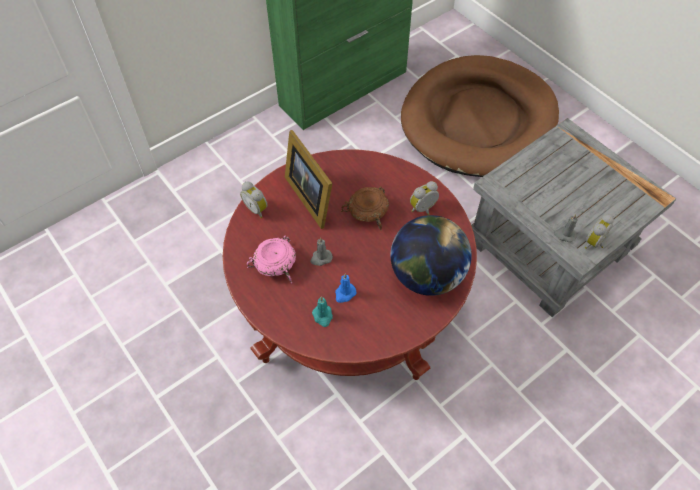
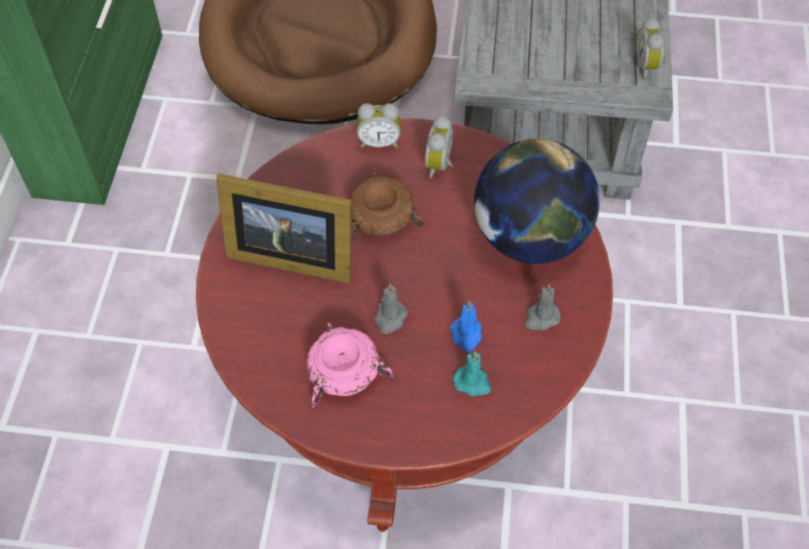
camera: 45 degrees left, 0 degrees up
alarm clock [240,181,267,218] -> alarm clock moved to [356,103,401,148]
grey candle [554,214,578,243] -> grey candle moved to [524,284,560,331]

